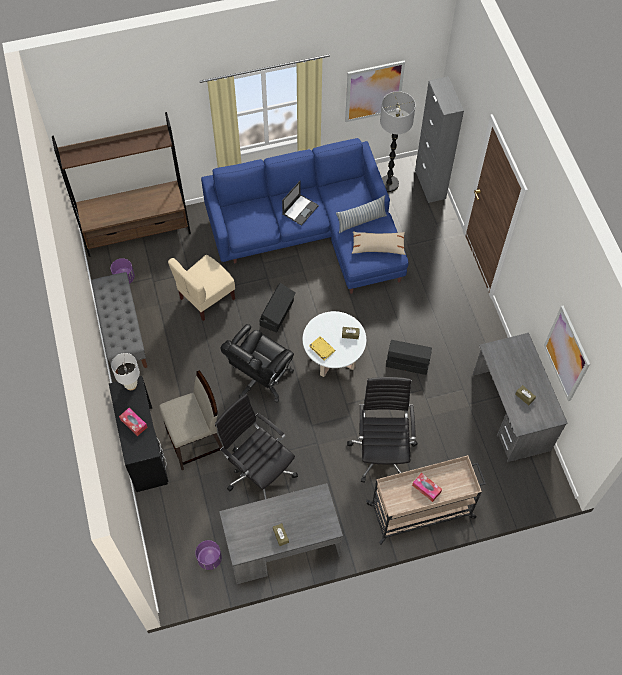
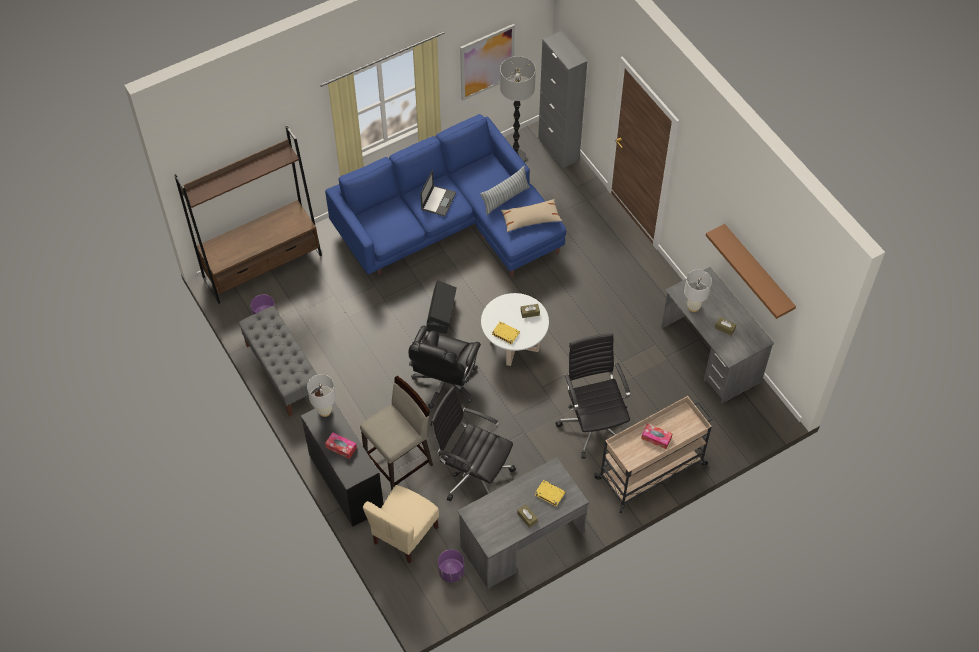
camera: 15 degrees left, 5 degrees down
beige chair [168,255,235,321] -> beige chair moved to [363,485,439,563]
black storage box [386,340,432,375] -> none
picture [544,305,590,401] -> brown shelf [706,224,796,319]
none -> yellow book [535,480,565,507]
none -> white table lamp [684,270,712,312]

